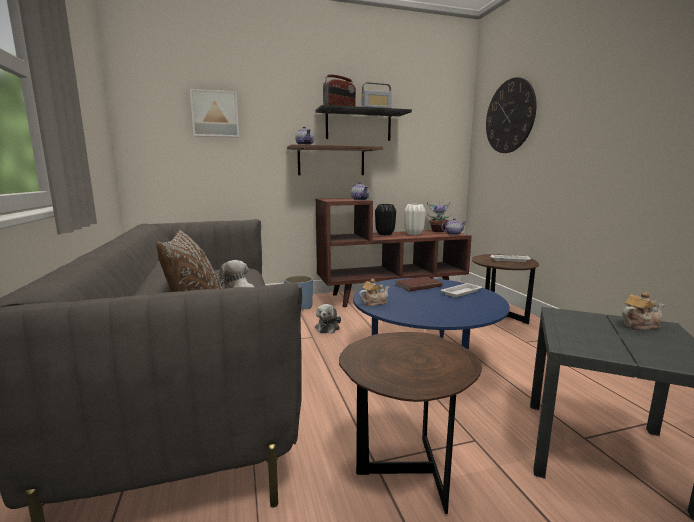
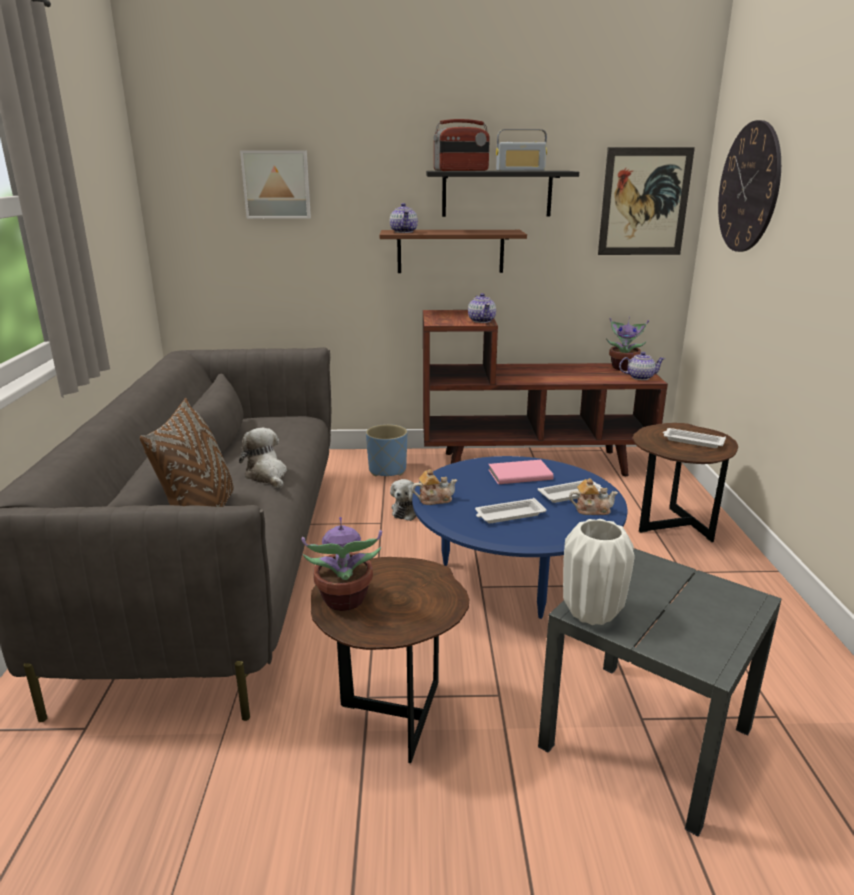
camera: 15 degrees right, 10 degrees up
black vase [375,204,396,235] -> none
brown book [396,276,442,292] -> pink book [488,460,554,484]
white vase [404,204,426,235] -> white vase moved to [563,519,635,625]
teapot [622,291,665,330] -> teapot moved to [569,478,618,515]
none -> potted plant [301,517,382,611]
none -> white tray [475,498,547,523]
none -> picture [598,147,695,255]

